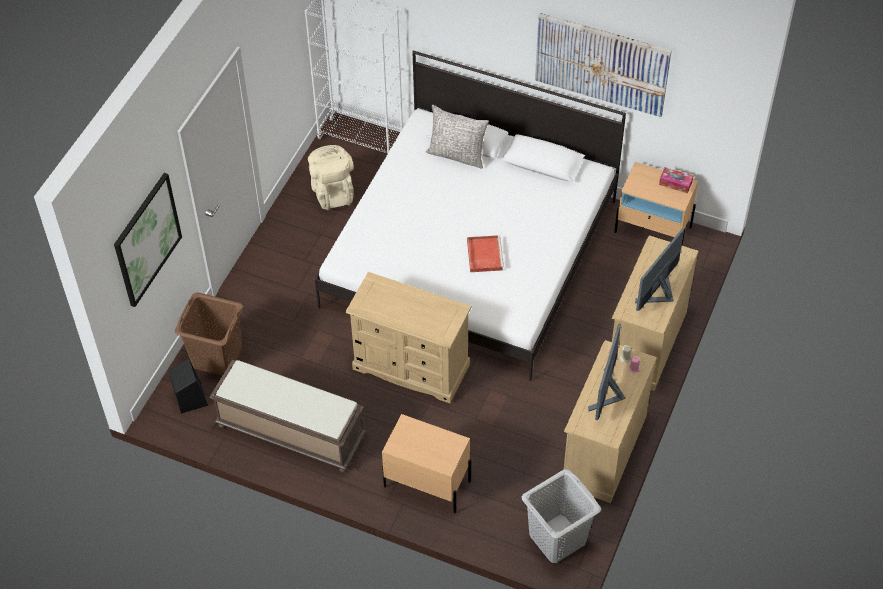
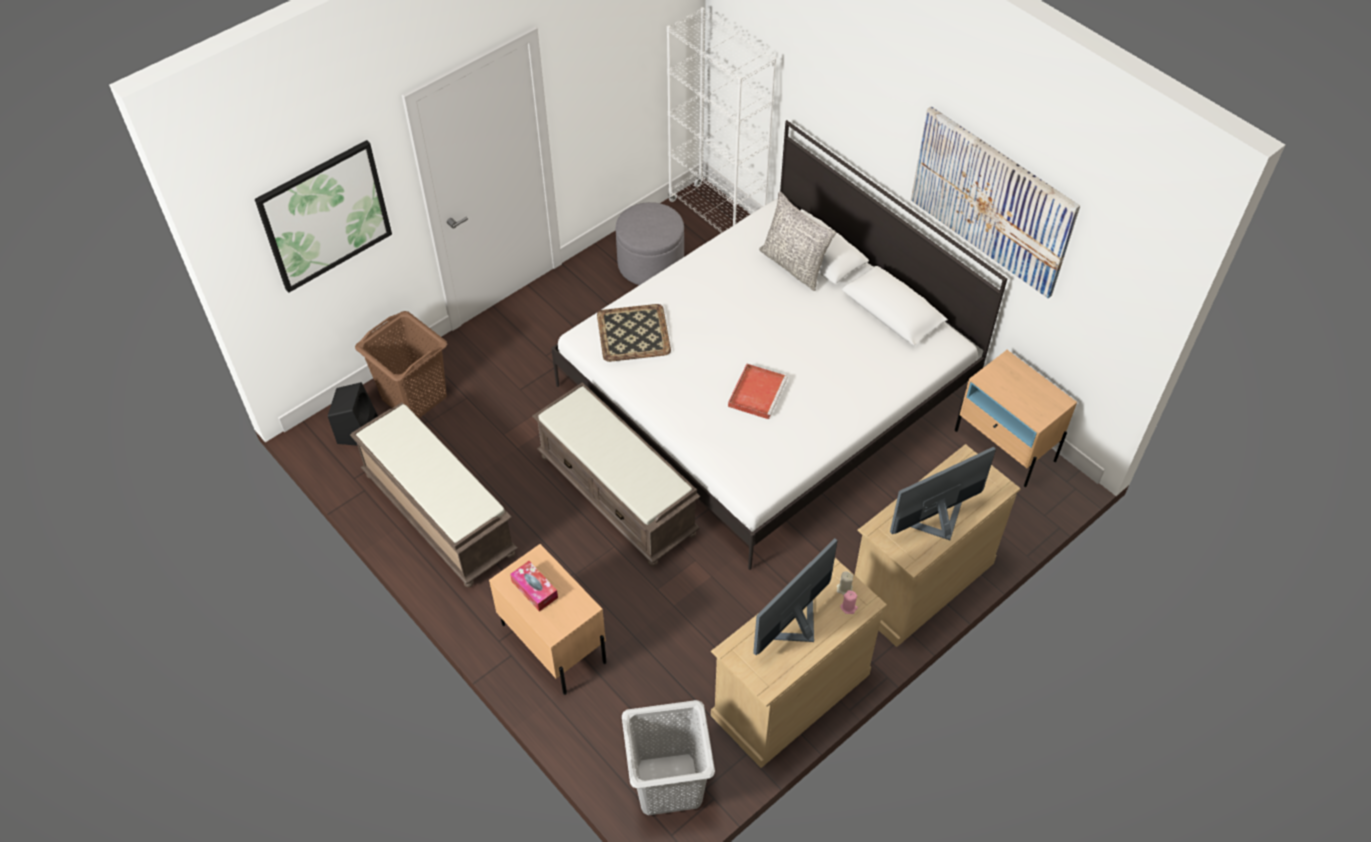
camera: 25 degrees right, 0 degrees up
beige backpack [308,145,354,210] -> grey ottoman [615,202,684,285]
beige dresser [346,272,472,403] -> brown bench [532,382,701,567]
tissue box [659,167,693,193] -> tissue box moved to [510,561,558,612]
none -> tray [597,304,671,362]

